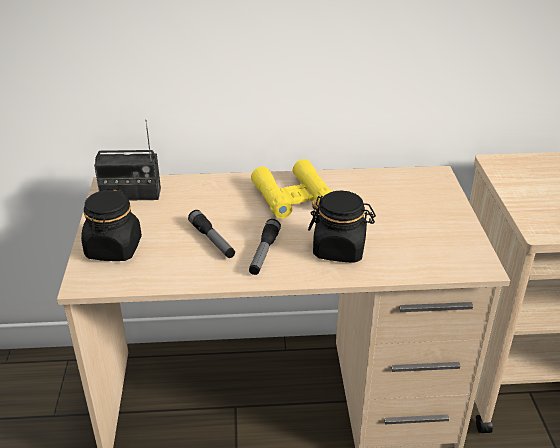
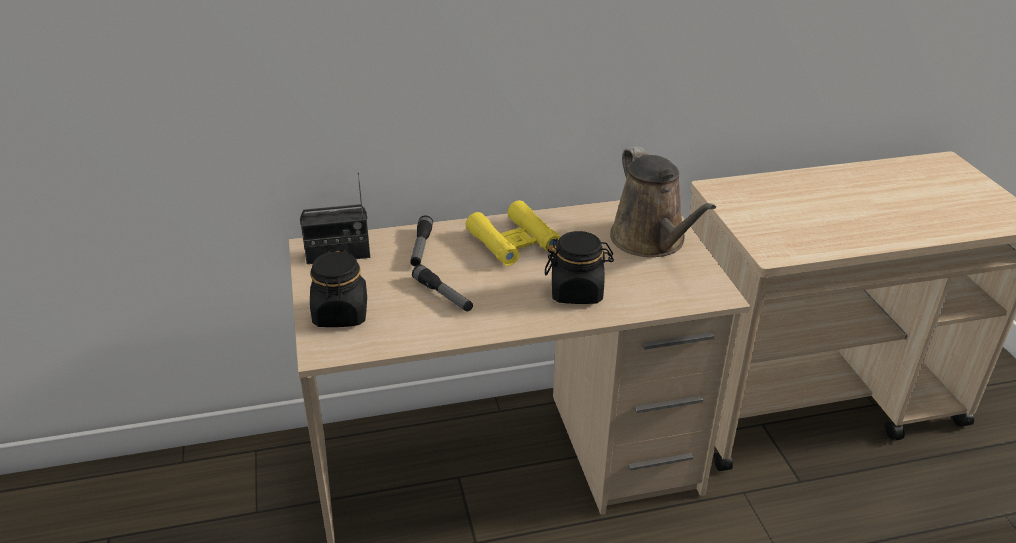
camera: 10 degrees left, 0 degrees up
flashlight [249,219,281,275] -> flashlight moved to [411,215,433,267]
none -> brown watering can [610,146,716,257]

